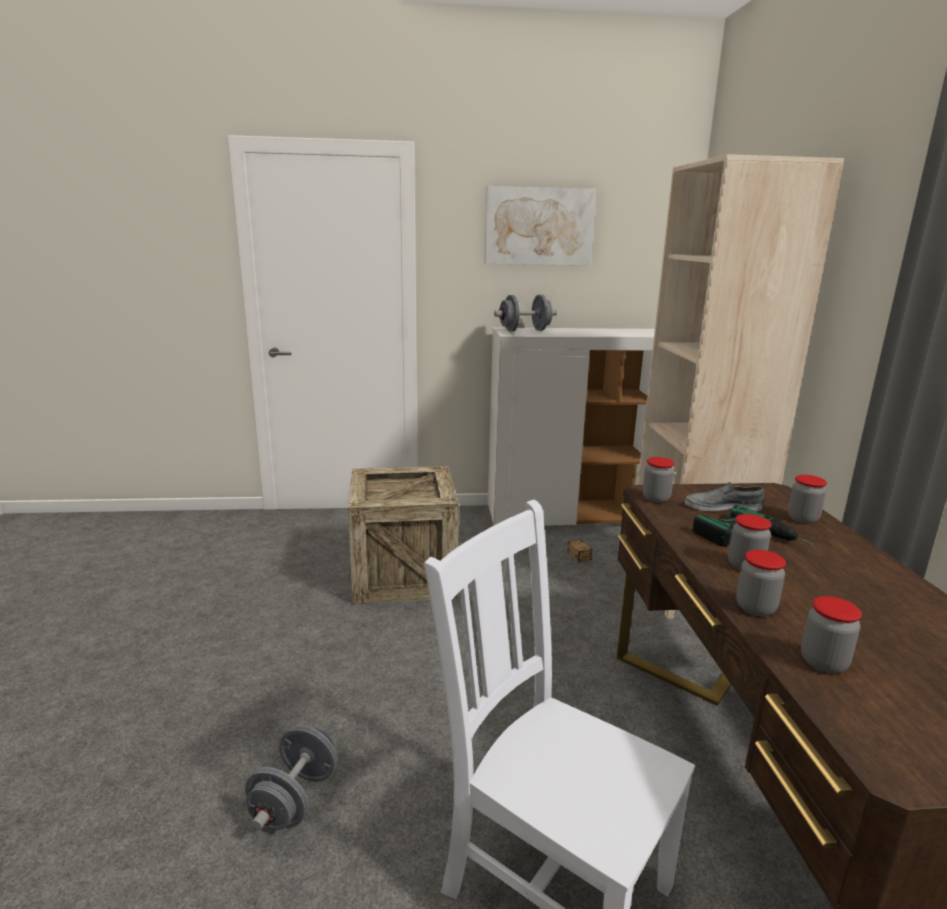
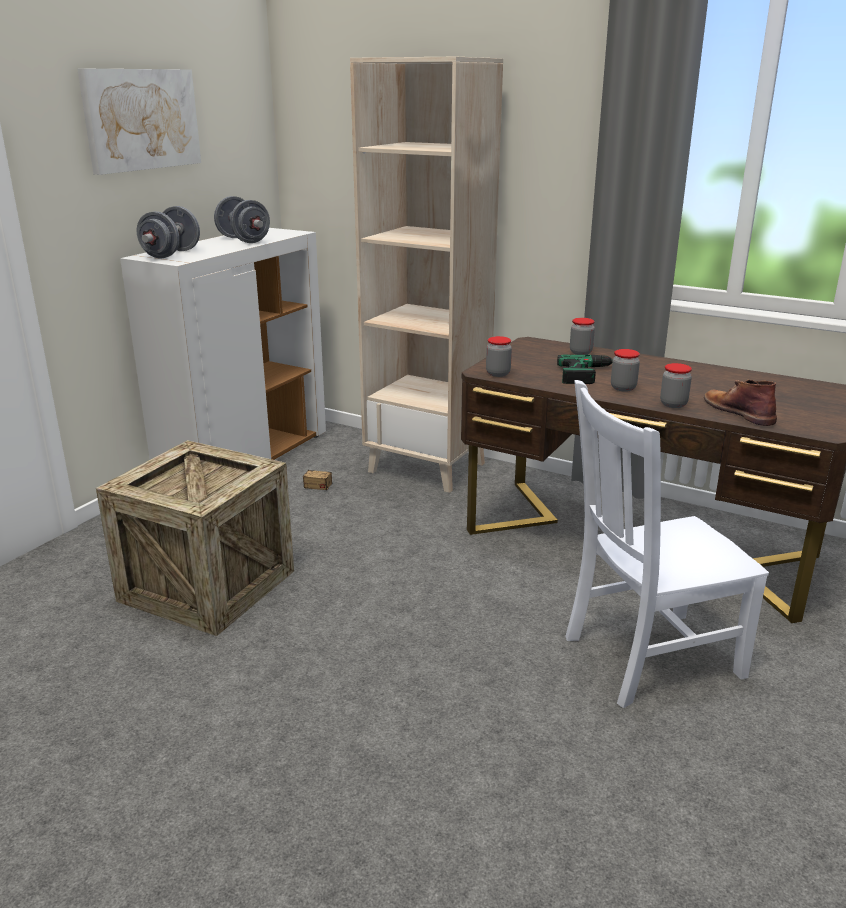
camera: 55 degrees left, 5 degrees up
grey dumbbell [245,725,338,830] -> grey dumbbell moved to [214,196,270,243]
grey shoe [685,482,764,512] -> none
jar [801,596,862,674] -> brown boot [704,380,777,426]

